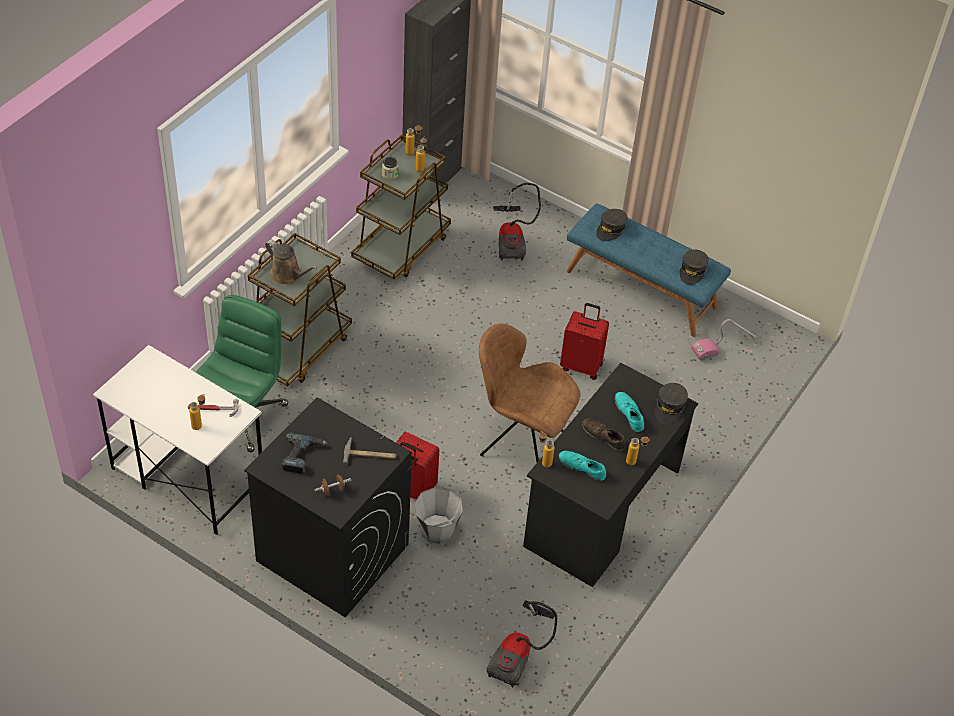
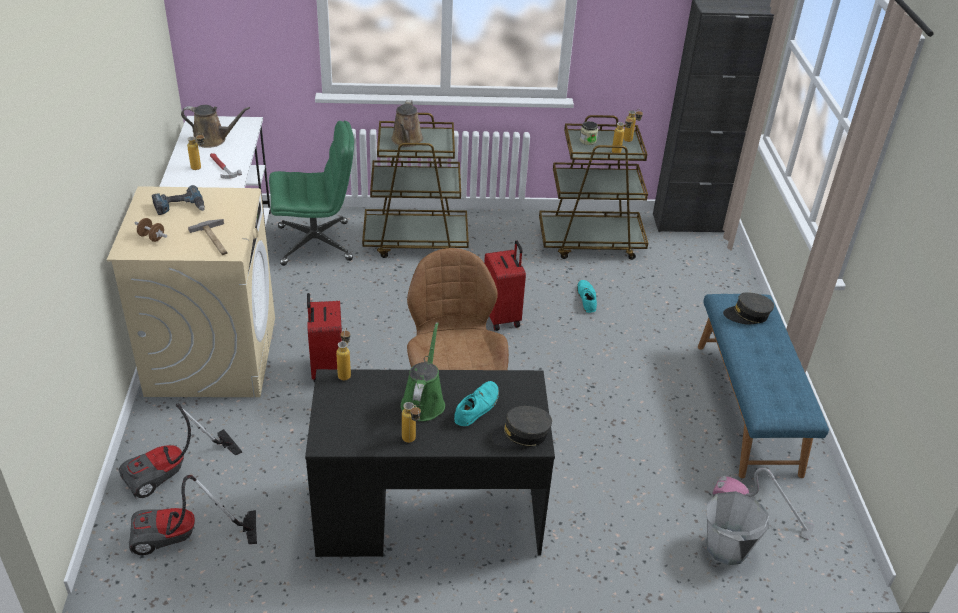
camera: 55 degrees right, 10 degrees down
black washing machine [244,397,412,617] -> beige washing machine [107,186,275,397]
grey bucket [414,487,463,544] -> grey bucket moved to [706,491,769,565]
vacuum cleaner [493,183,541,260] -> vacuum cleaner moved to [119,404,242,498]
turquoise shoe [559,451,606,481] -> turquoise shoe moved to [577,280,597,313]
red suitcase [560,303,609,380] -> red suitcase moved to [484,240,526,331]
brown shoe [582,418,626,451] -> green watering can [401,322,445,421]
grey cap [679,249,709,285] -> none
none -> brown watering can [181,105,250,148]

